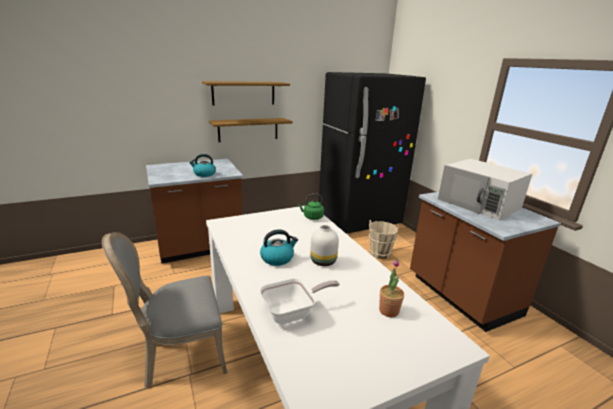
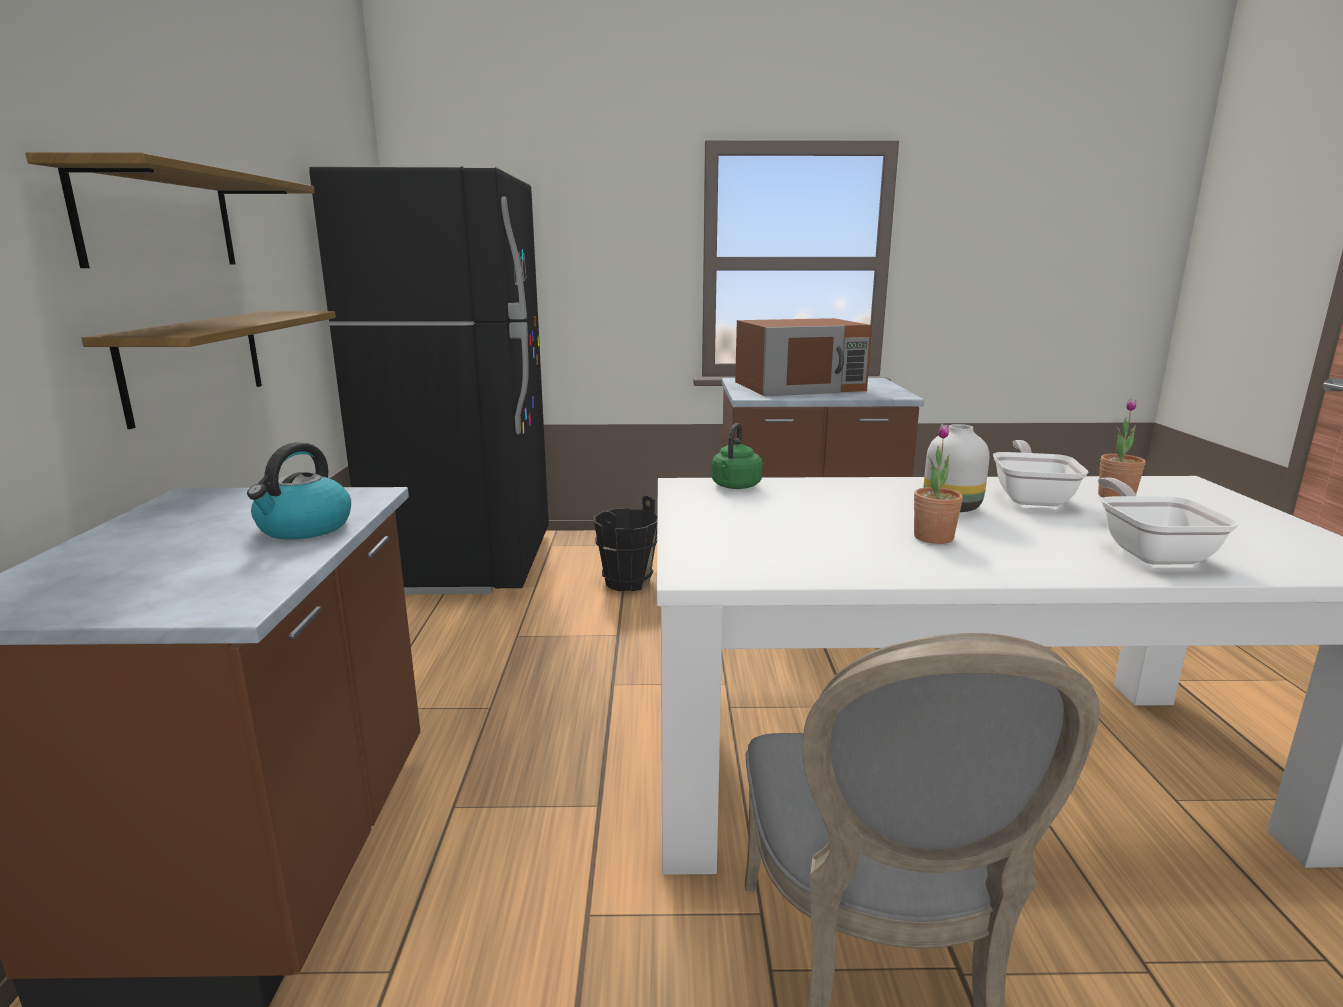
camera: 65 degrees left, 5 degrees down
kettle [260,229,298,266] -> potted plant [914,424,963,544]
beige bucket [369,220,399,259] -> black bucket [594,495,657,591]
white microwave [438,159,532,220] -> brown microwave [735,318,872,397]
none -> frying pan [993,440,1088,506]

